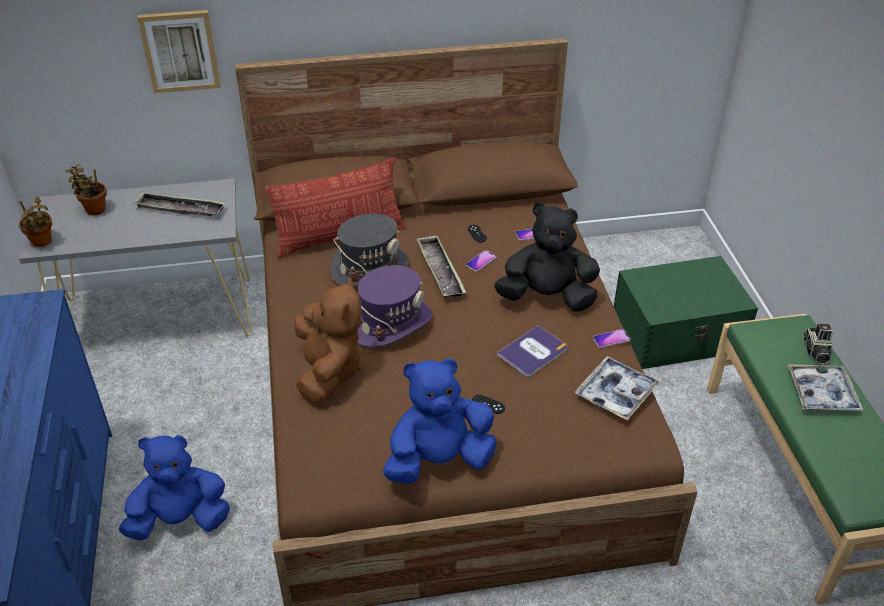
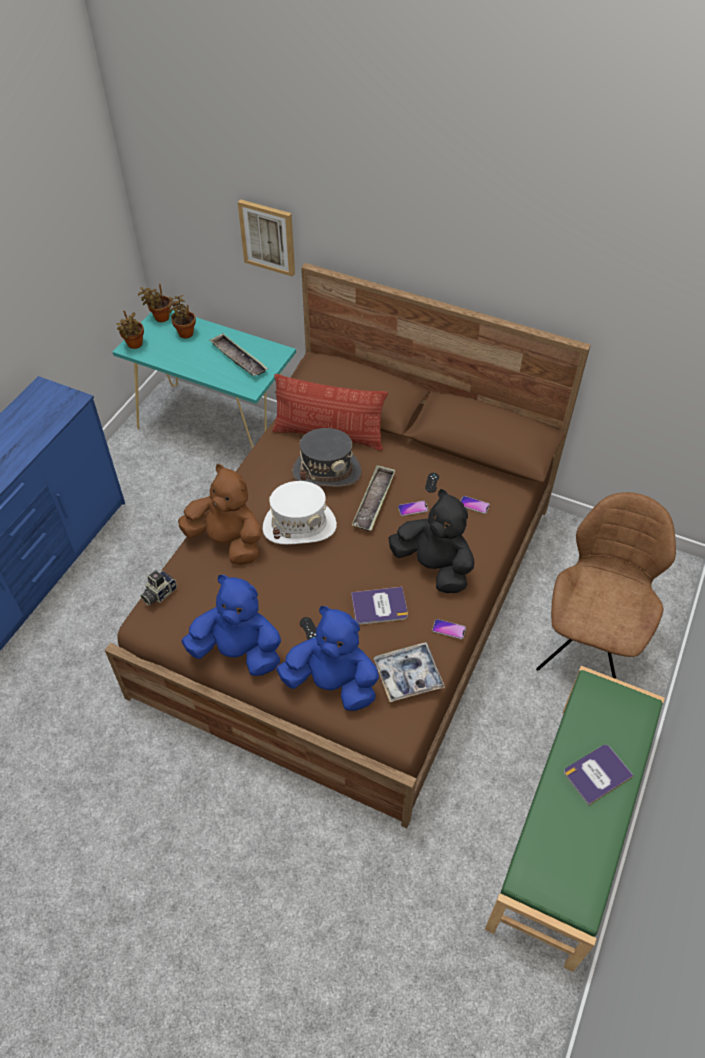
camera: 35 degrees right, 10 degrees up
grey console table [19,179,252,336] -> turquoise console table [113,310,296,449]
blue plush toy [119,435,230,541] -> blue plush toy moved to [276,606,379,711]
brown plush toy [294,278,362,403] -> brown plush toy turned 90 degrees counterclockwise [178,464,262,565]
purple hat [357,265,432,348] -> white hat [263,481,337,545]
green storage box [614,256,758,369] -> brown chair [536,492,676,679]
tray [788,364,863,411] -> book [564,745,634,806]
camera [804,324,833,364] -> camera moved to [140,571,177,605]
none -> potted plant [138,284,171,322]

